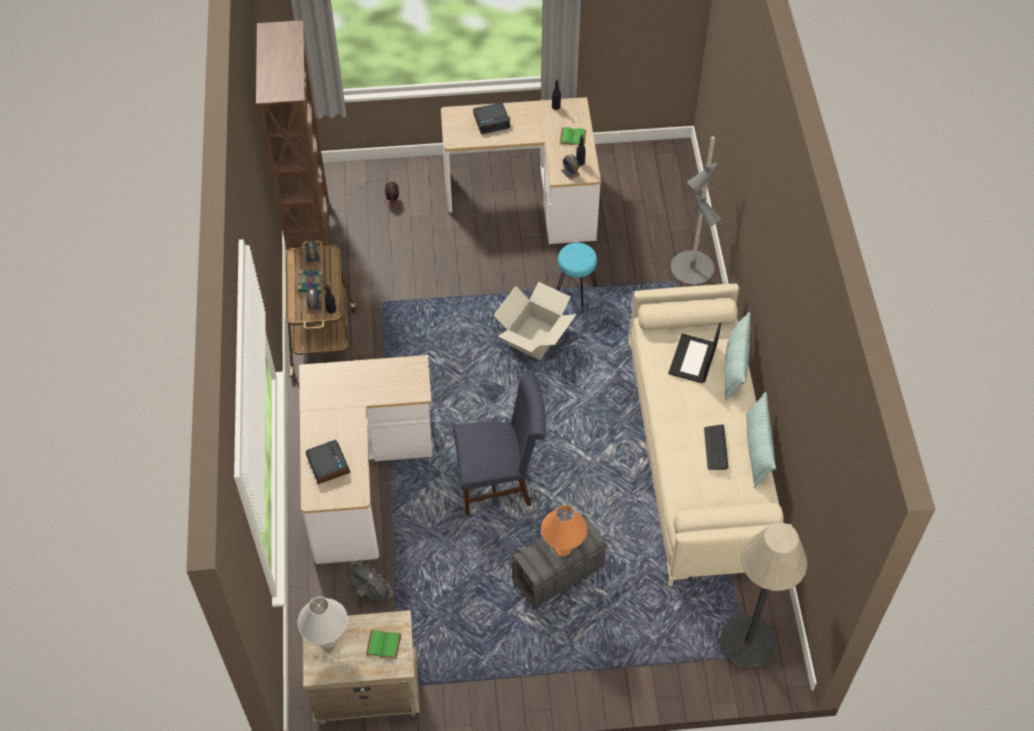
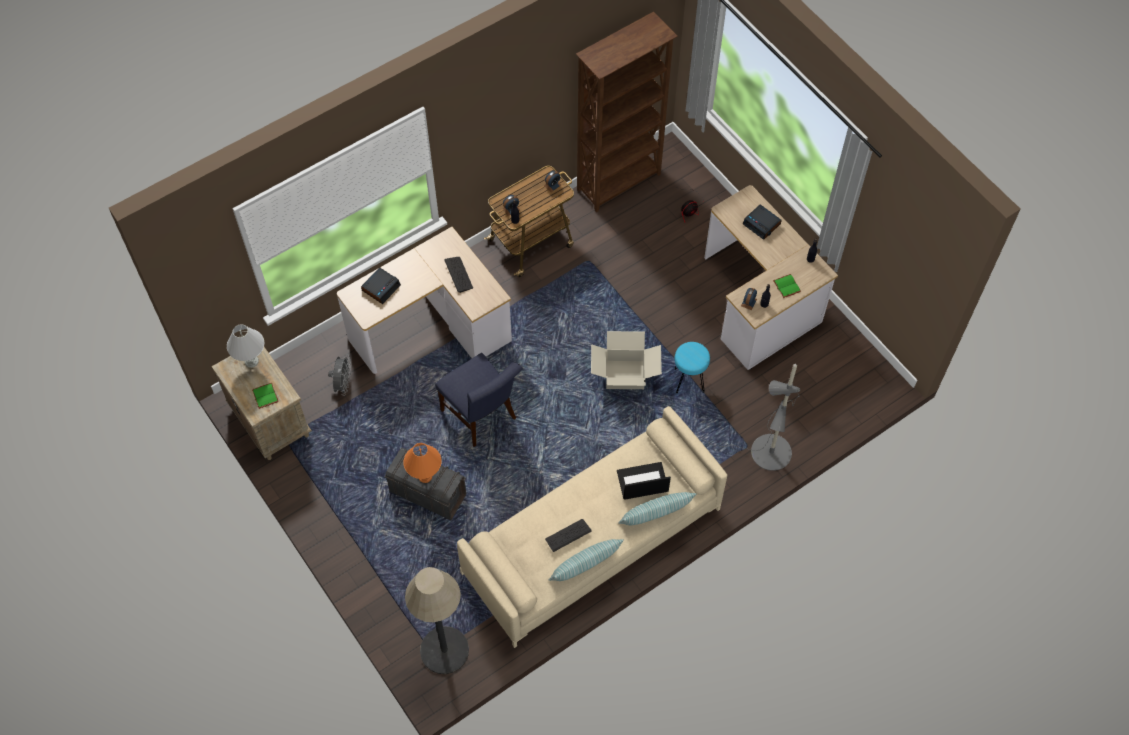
camera: 60 degrees right, 5 degrees up
book [297,270,326,293] -> none
none -> keyboard [444,257,473,293]

